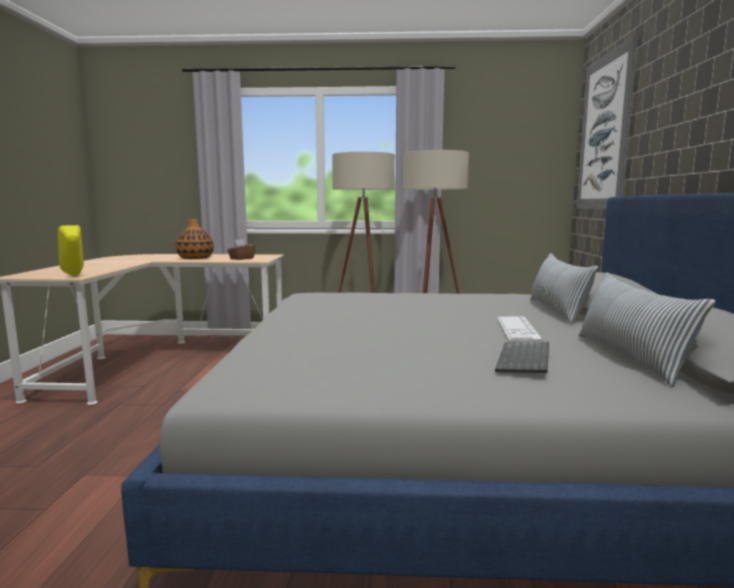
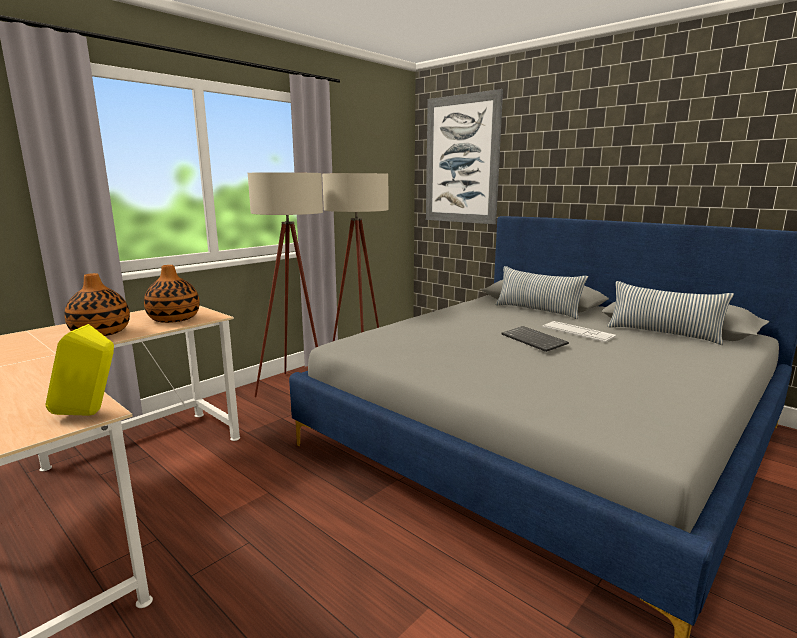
camera: 50 degrees left, 5 degrees up
brown tissue box [227,239,256,260] -> vase [144,265,200,323]
keyboard [495,342,549,373] -> keyboard moved to [501,326,569,352]

